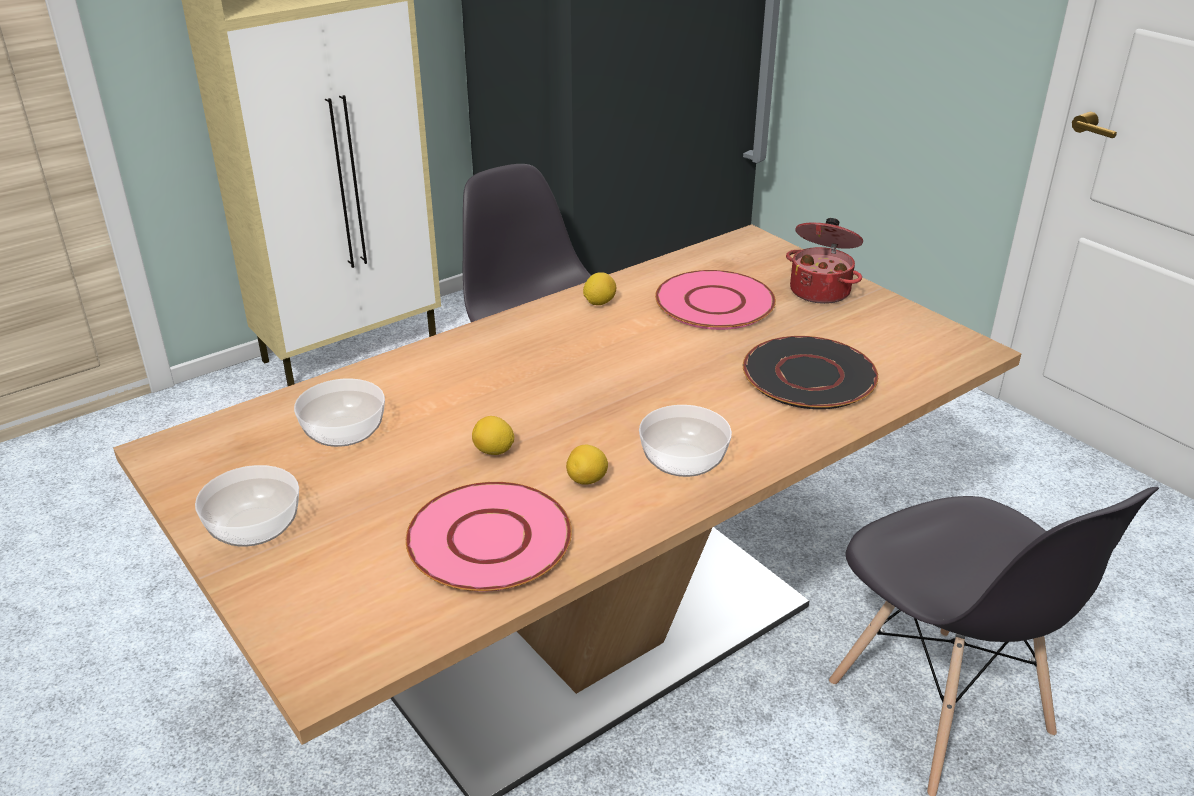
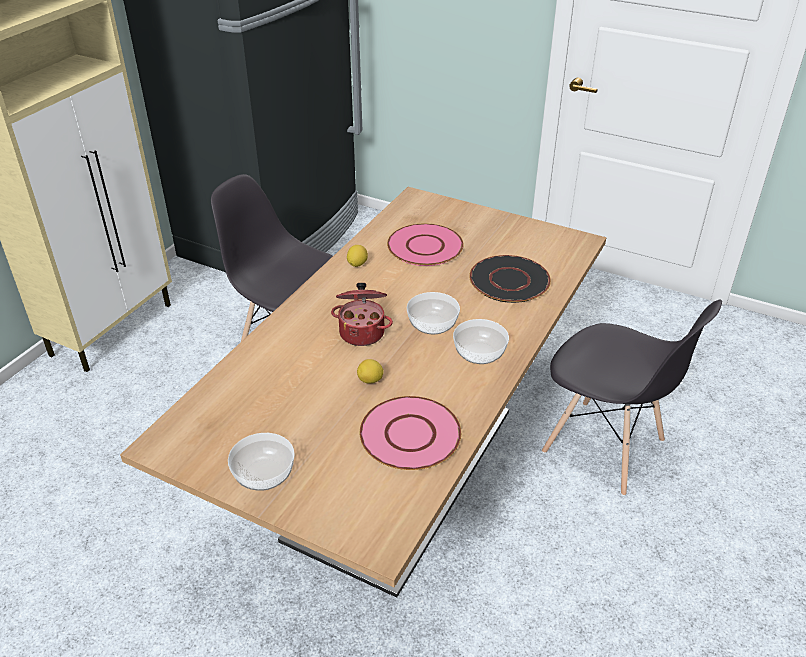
camera: 25 degrees left, 5 degrees up
bowl [294,379,385,447] -> bowl moved to [407,292,460,334]
lemon [566,445,608,485] -> none
cooking pot [786,218,863,304] -> cooking pot moved to [331,283,393,346]

